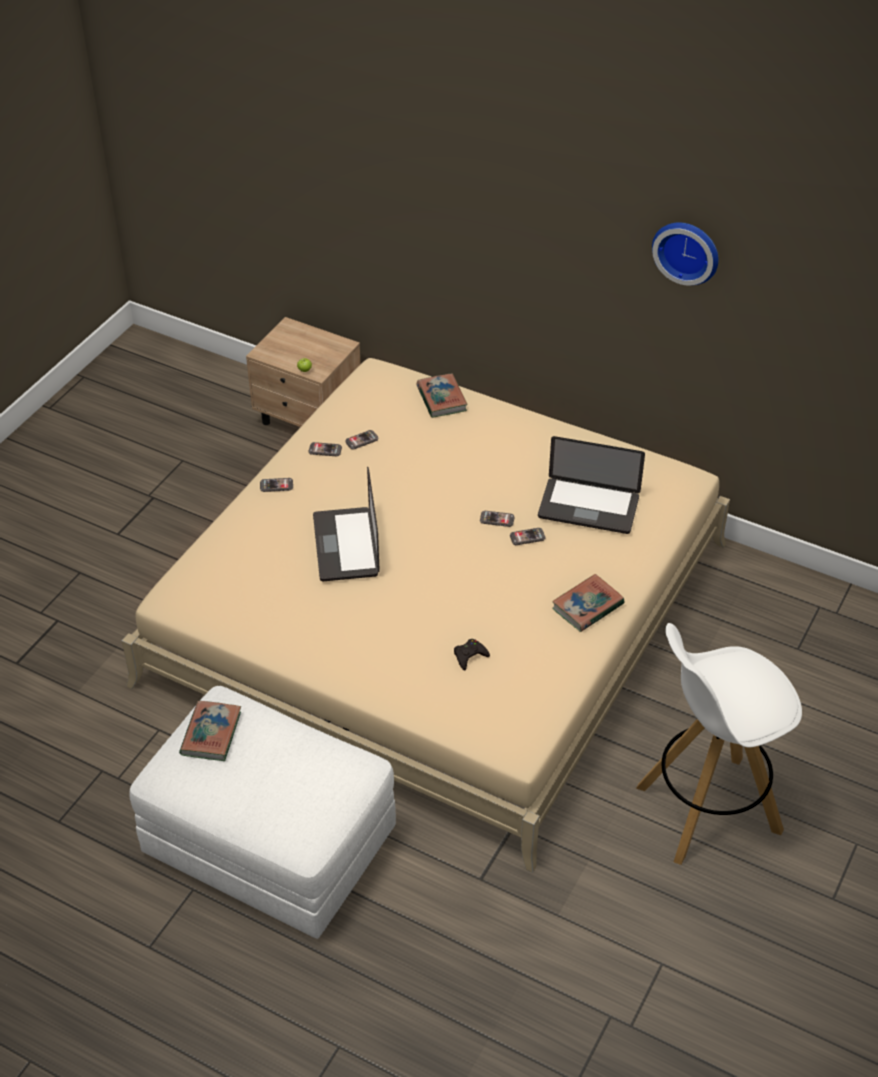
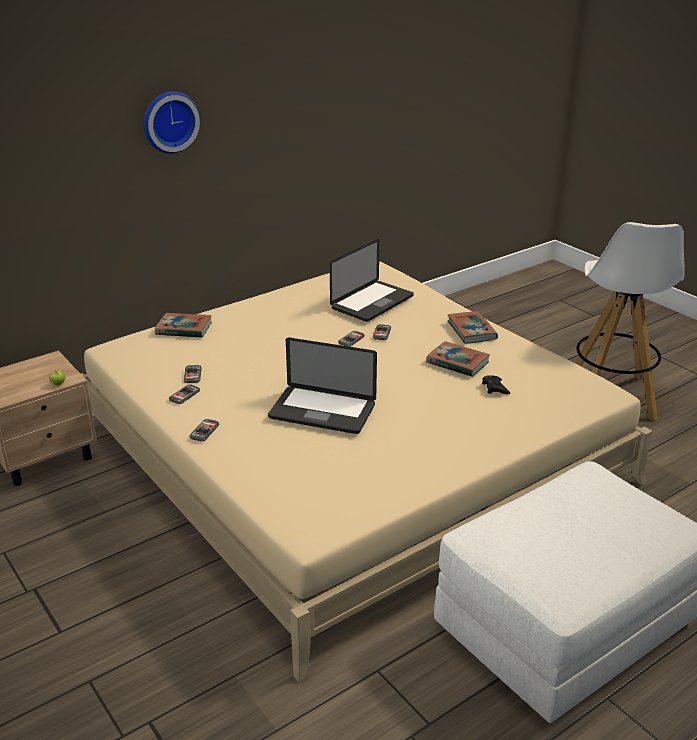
camera: 65 degrees left, 15 degrees down
book [179,701,241,761] -> book moved to [426,341,490,377]
wall clock [652,222,718,285] -> wall clock moved to [143,91,200,154]

